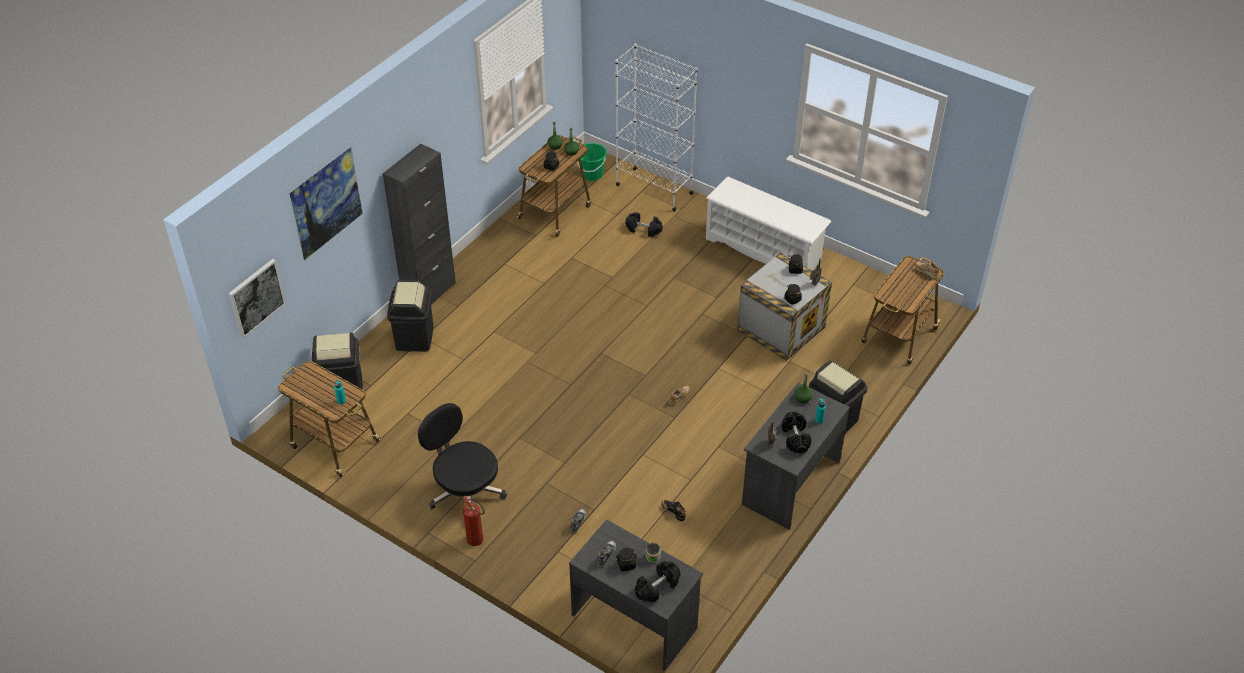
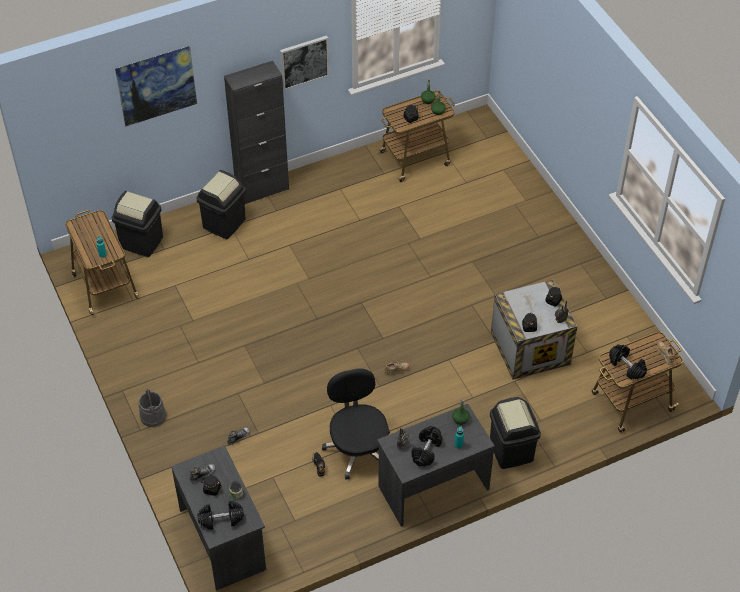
camera: 30 degrees right, 5 degrees up
picture [228,259,286,338] -> picture moved to [280,36,329,90]
black office chair [418,403,507,509] -> black office chair moved to [322,368,390,479]
fire extinguisher [463,496,485,546] -> grey bucket [138,389,166,427]
green bucket [577,143,607,181] -> none
white bookcase [615,44,698,211] -> none
black dumbbell [625,212,663,237] -> black dumbbell moved to [609,344,647,380]
white shoe rack [706,176,832,270] -> none

